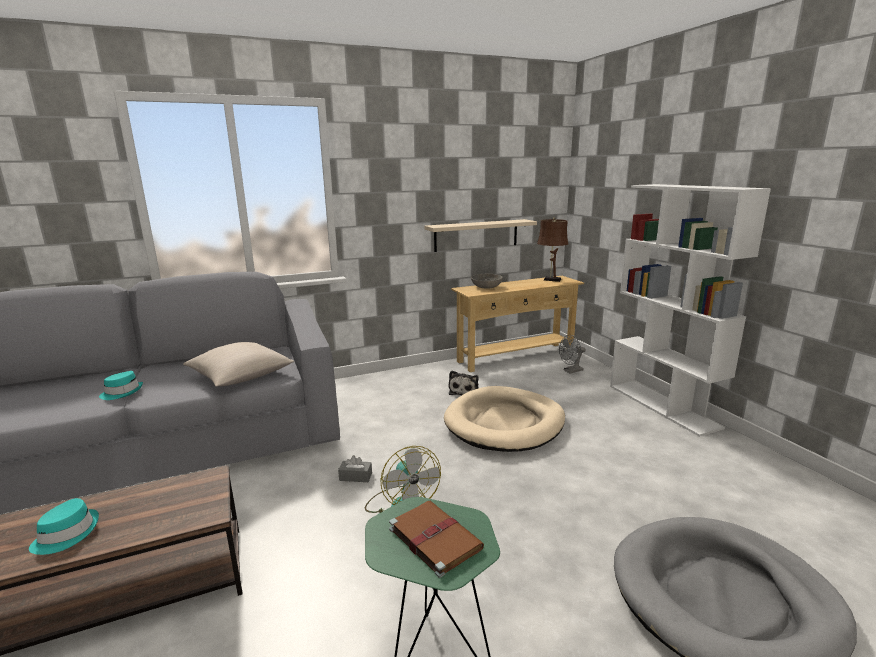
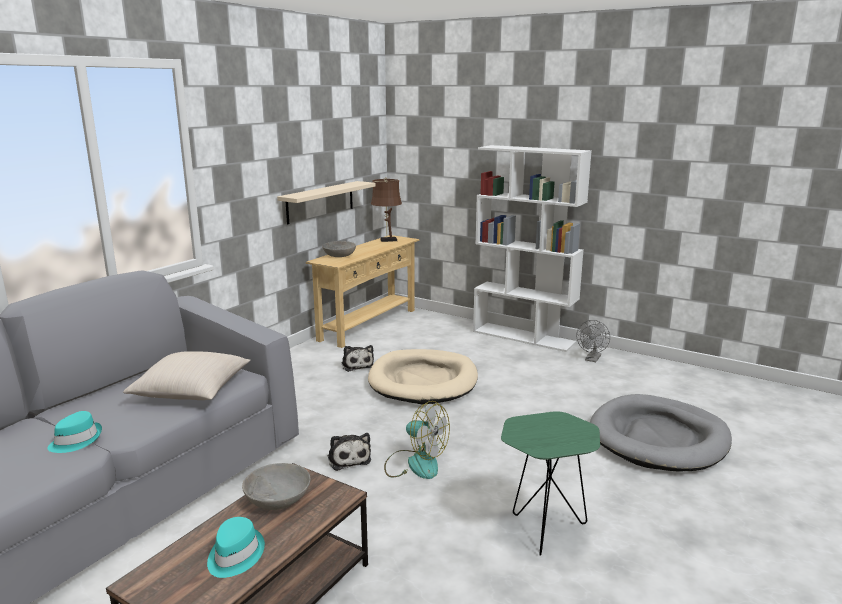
camera: 35 degrees left, 0 degrees up
grey tissue box [338,455,372,482] -> plush toy [328,433,371,471]
brown book [389,500,484,578] -> none
grey fan [559,335,586,373] -> grey fan moved to [577,320,610,362]
none -> grey bowl [242,463,311,510]

